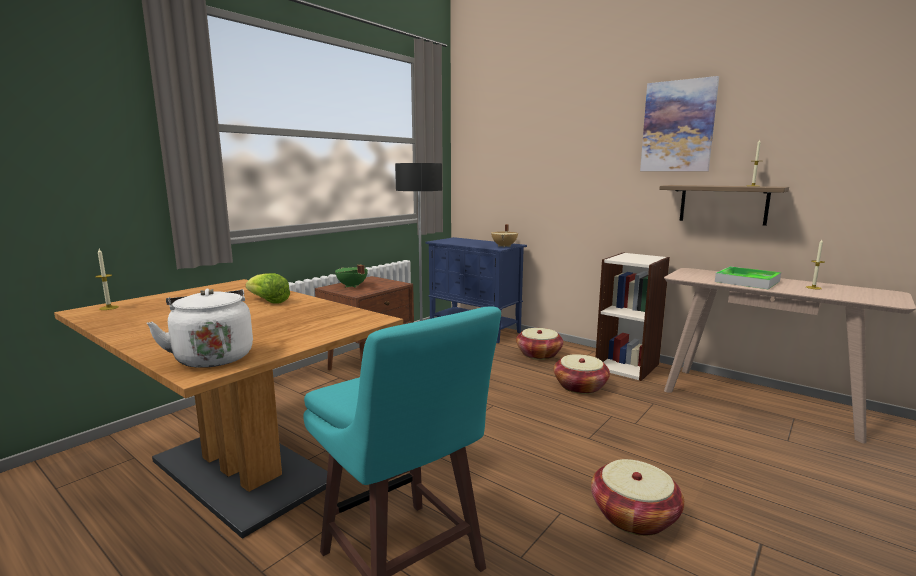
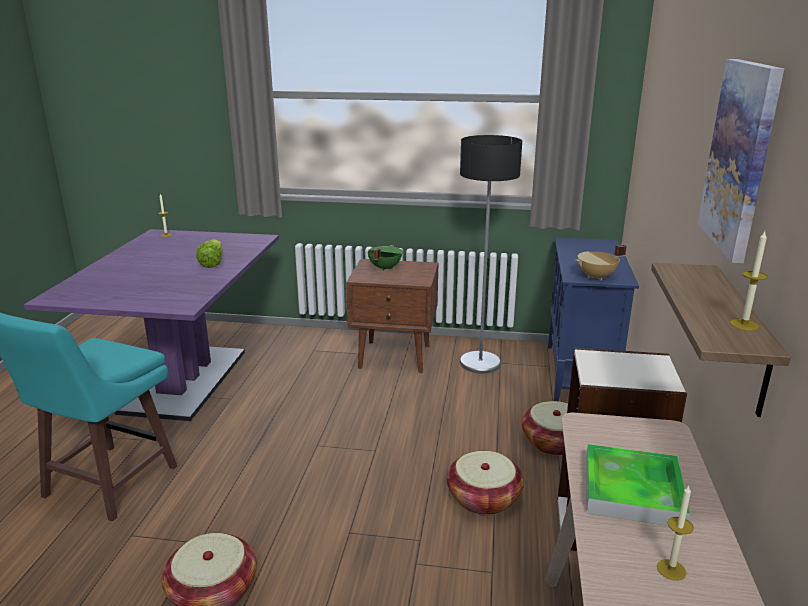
camera: 60 degrees right, 10 degrees up
brown dining table [54,279,403,539] -> purple dining table [24,229,279,421]
white kettle [147,289,253,368] -> none

